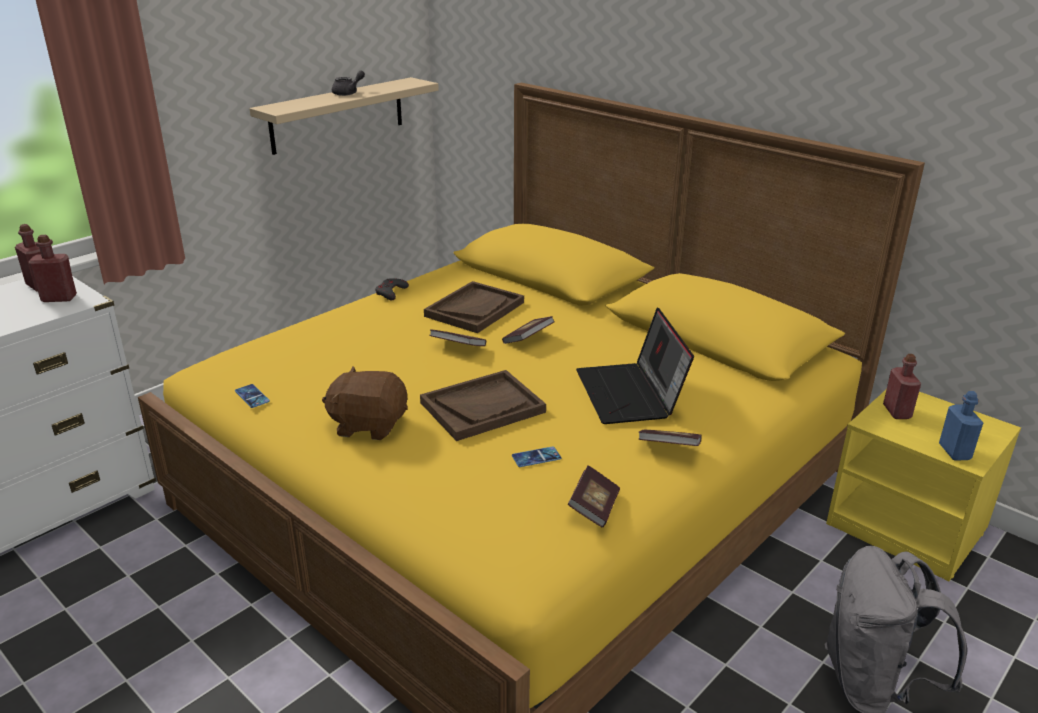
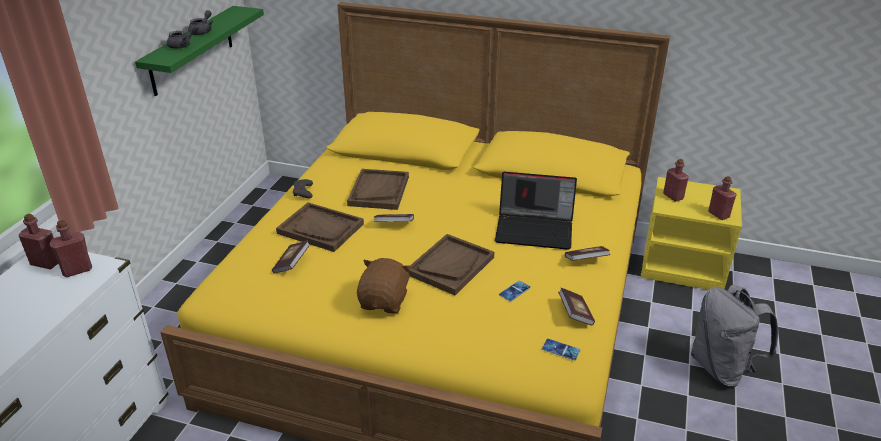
camera: 25 degrees left, 5 degrees up
phone [235,384,270,408] -> phone moved to [542,339,580,360]
beige shelf [250,77,439,155] -> green shelf [135,6,264,96]
brown plush toy [322,366,408,440] -> brown plush toy turned 120 degrees clockwise [357,258,412,314]
book [502,316,555,344] -> book moved to [272,241,310,273]
laptop [576,307,694,424] -> laptop turned 45 degrees counterclockwise [495,172,577,250]
blue bottle [939,391,983,461] -> red bottle [708,176,736,220]
none -> grey teapot [167,25,199,49]
none -> brown tray [276,202,364,252]

